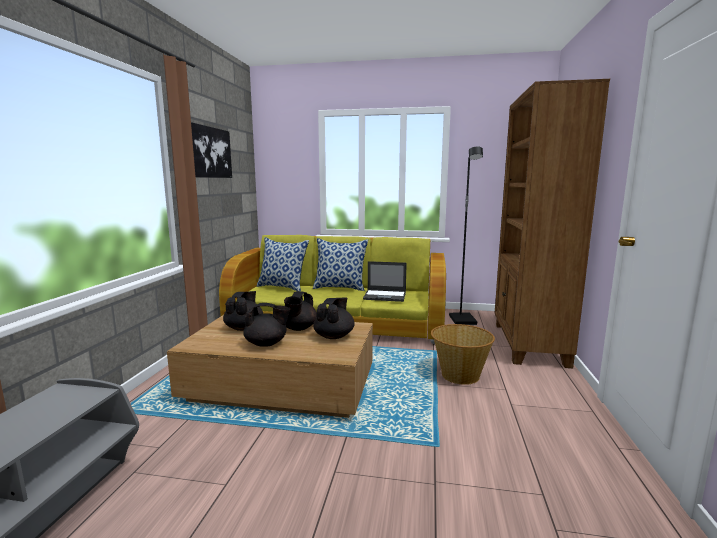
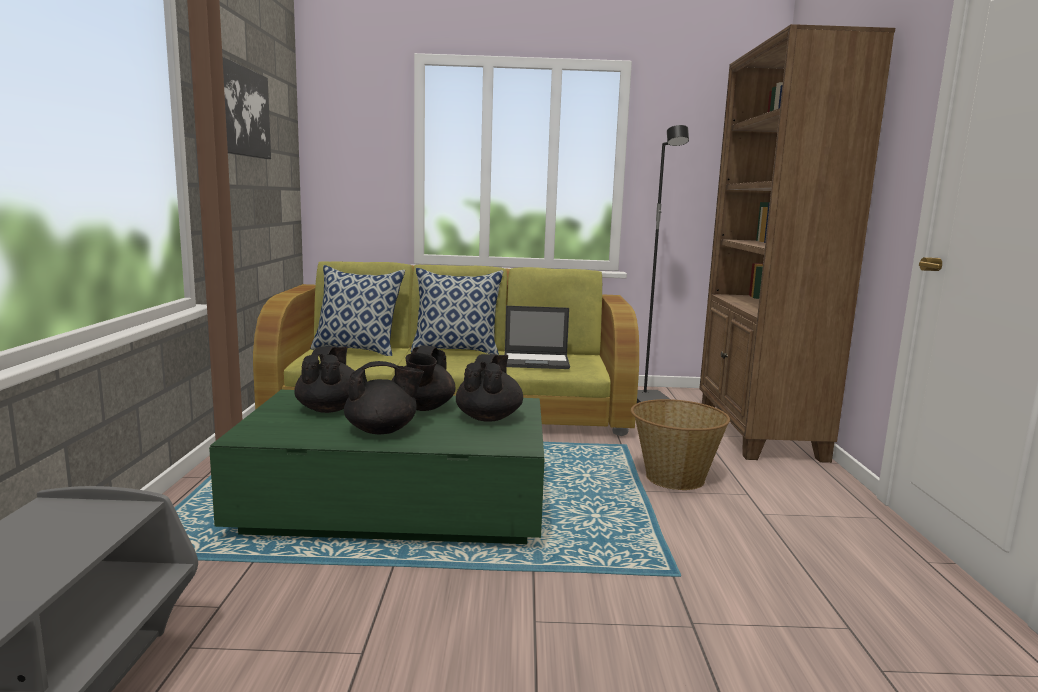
camera: 10 degrees left, 0 degrees up
brown coffee table [167,315,373,418] -> green coffee table [209,390,544,544]

